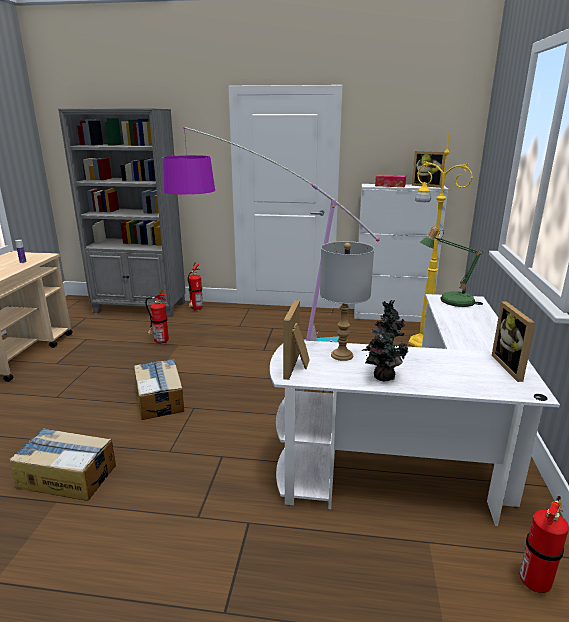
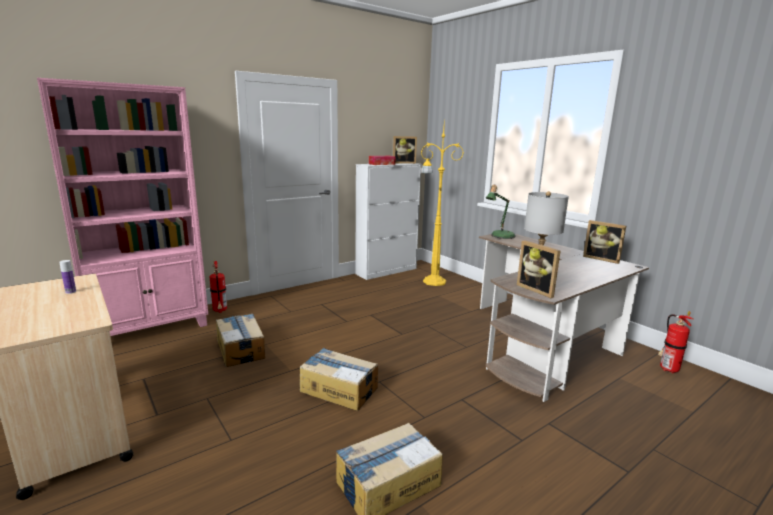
camera: 45 degrees left, 5 degrees down
grey bookcase [58,108,186,317] -> pink bookcase [37,78,208,336]
fire extinguisher [145,290,169,344] -> cardboard box [216,314,265,367]
floor lamp [163,127,380,343] -> none
white desk [270,294,560,526] -> brown desk [479,234,649,402]
potted plant [362,300,408,382] -> none

